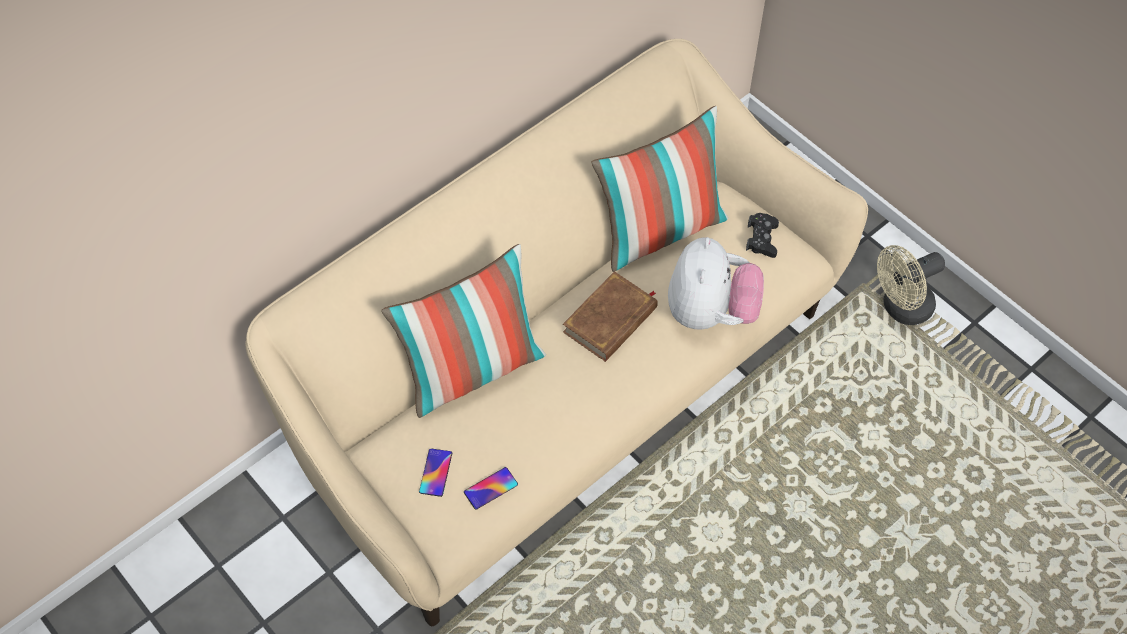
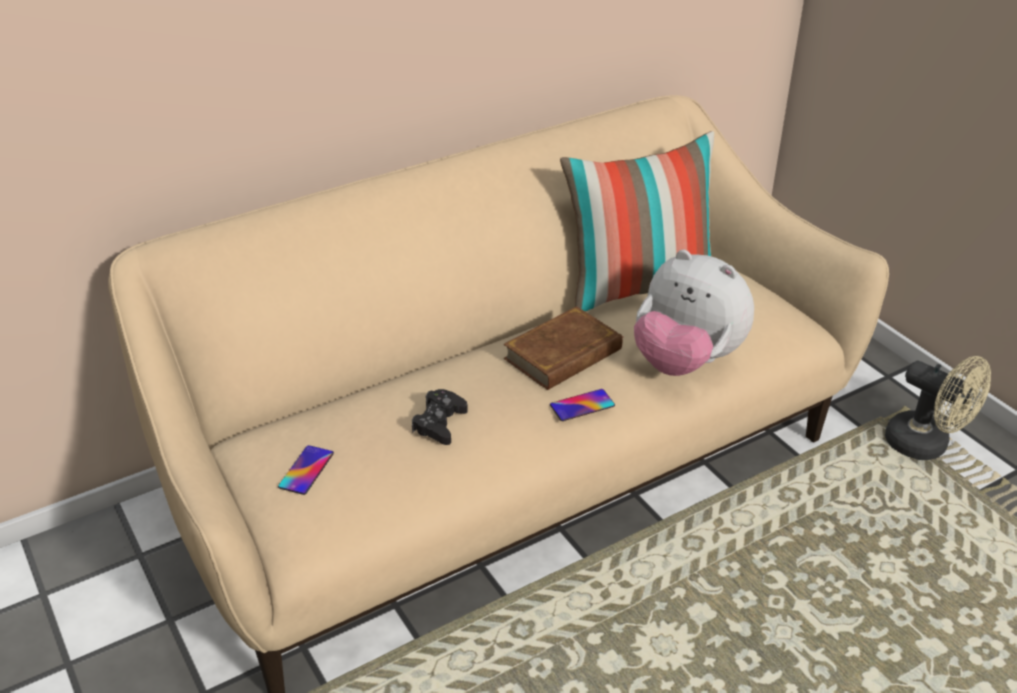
camera: 10 degrees right, 20 degrees down
pillow [381,244,546,418] -> none
phone [464,467,518,509] -> phone moved to [550,389,615,421]
plush toy [668,237,764,330] -> plush toy turned 105 degrees clockwise [634,250,754,376]
black game controller [746,213,779,258] -> black game controller moved to [412,389,468,445]
beige fan [877,245,945,325] -> beige fan turned 120 degrees counterclockwise [885,356,991,460]

